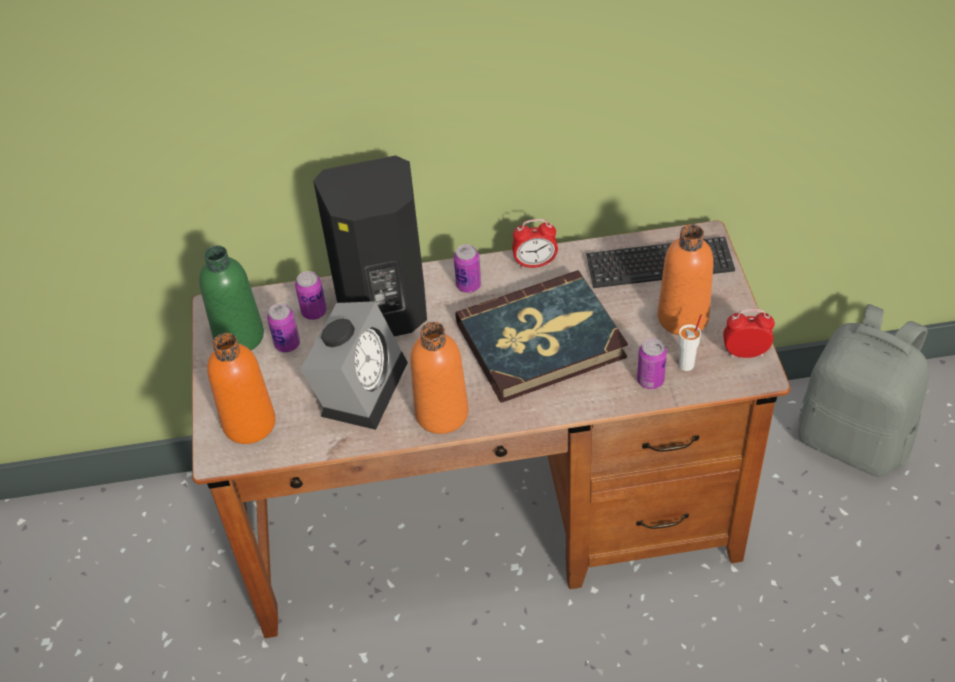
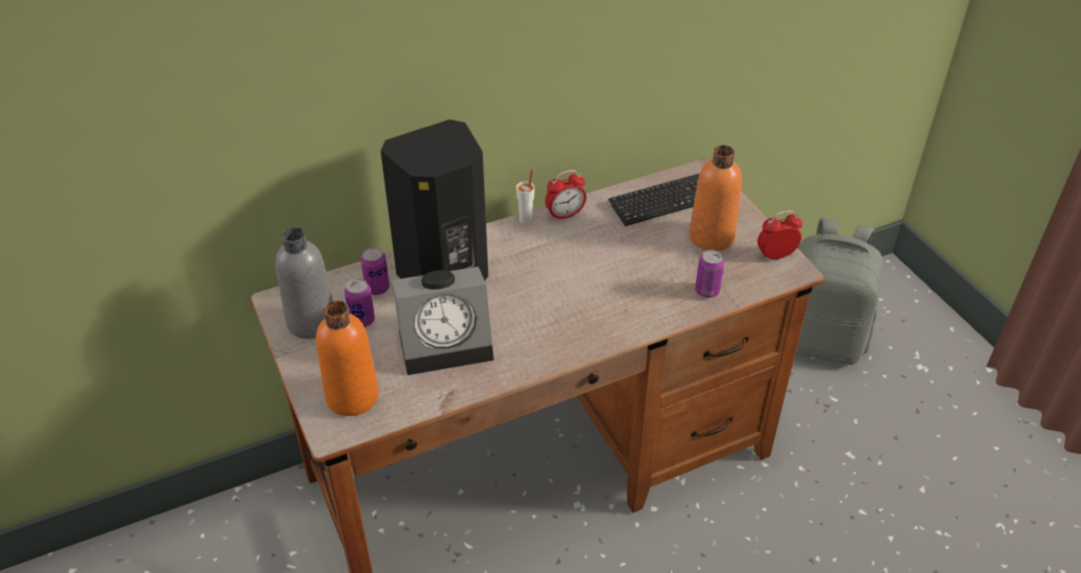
camera: 20 degrees left, 5 degrees down
green bottle [199,245,264,350] -> grey bottle [275,227,333,339]
alarm clock [301,301,408,430] -> alarm clock turned 75 degrees clockwise [392,267,494,375]
orange bottle [410,322,469,434] -> none
can [454,244,481,293] -> none
book [456,270,628,403] -> none
white cup [679,314,702,371] -> white cup moved to [516,170,535,224]

